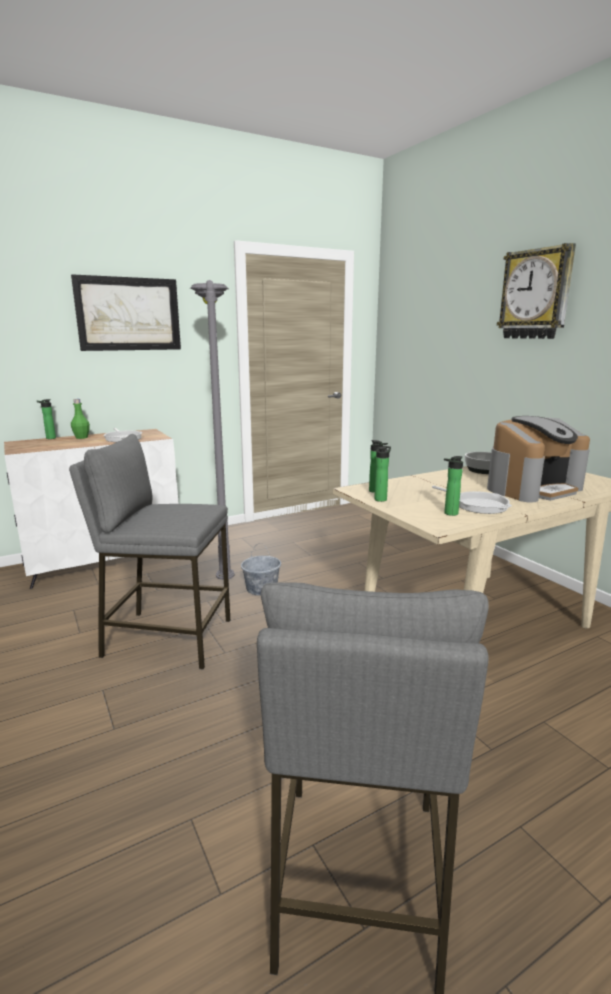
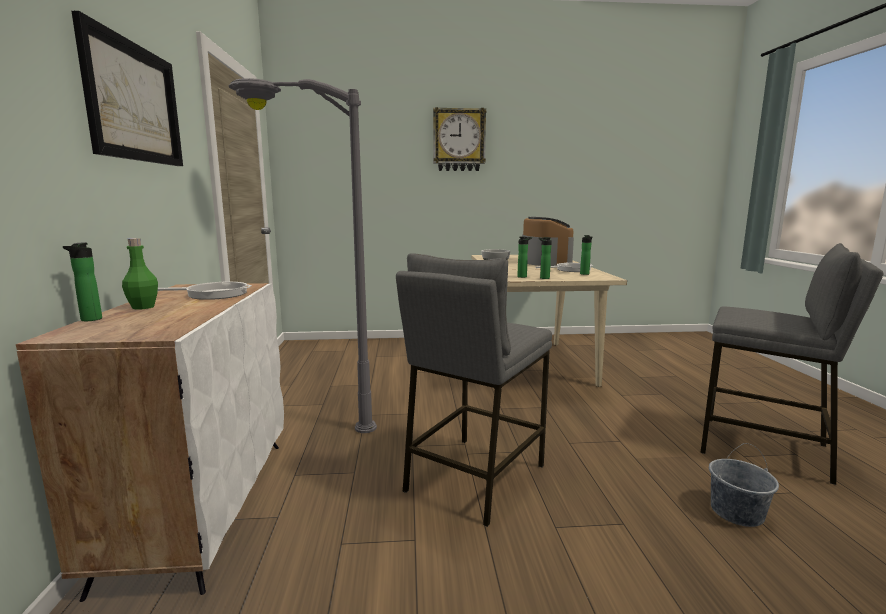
camera: 65 degrees left, 5 degrees down
grey bucket [241,543,281,596] -> grey bucket moved to [709,443,779,527]

